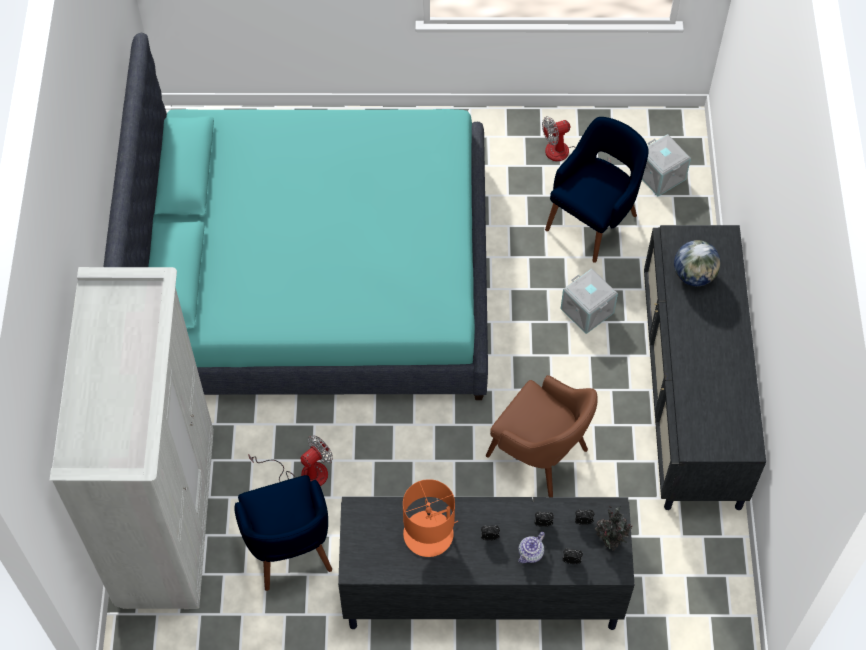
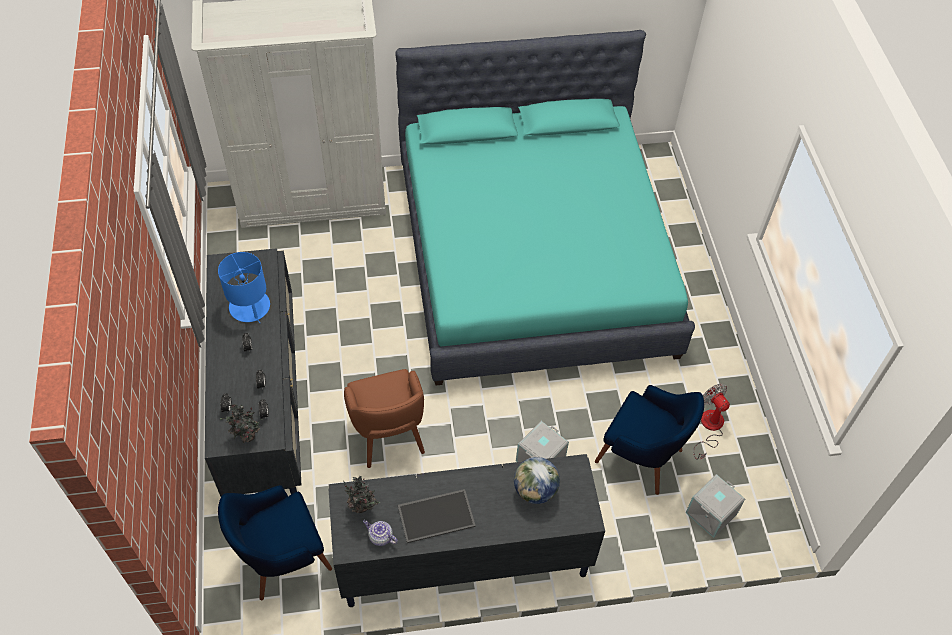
camera: 80 degrees right, 5 degrees down
blue armchair [235,475,332,591] -> blue armchair moved to [218,485,332,600]
fan [248,435,333,486] -> none
orange table lamp [403,479,458,557] -> blue table lamp [218,252,270,323]
brown armchair [486,375,598,497] -> brown armchair turned 45 degrees counterclockwise [344,369,425,468]
teapot [518,532,545,563] -> teapot moved to [363,520,398,546]
none -> potted plant [339,476,380,513]
none -> tray [398,489,476,543]

